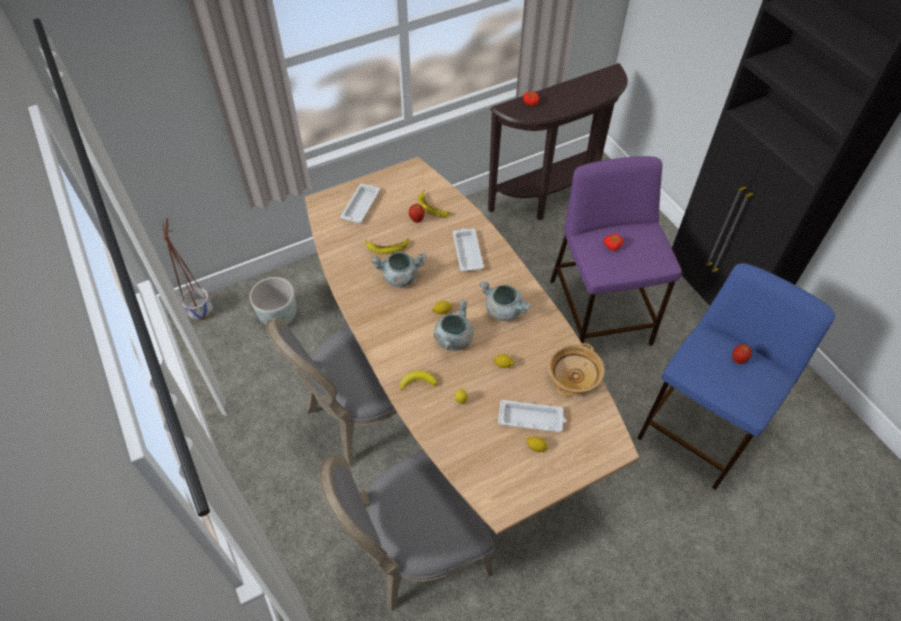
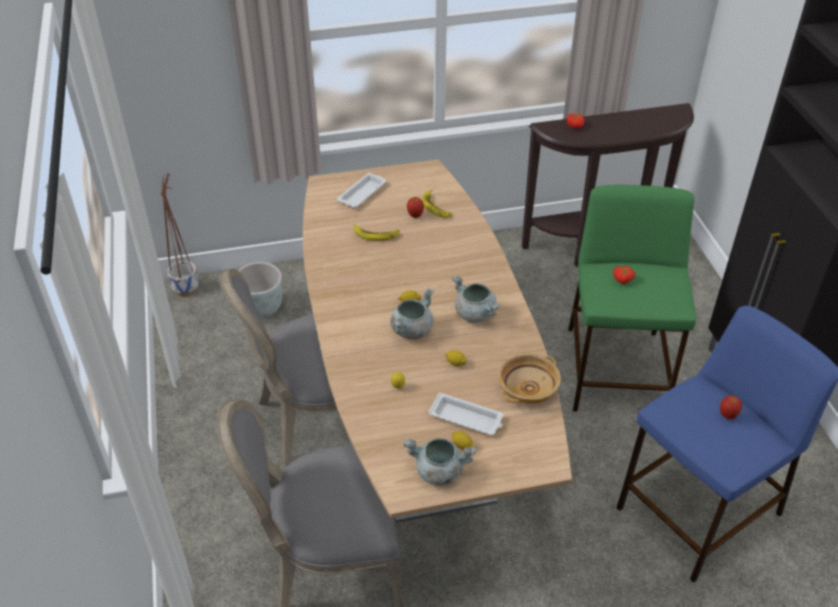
camera: 15 degrees right, 10 degrees down
grey cooking pot [371,252,426,287] -> grey cooking pot moved to [404,438,476,486]
banana [400,371,437,391] -> none
white tray [453,228,484,272] -> none
purple stool [550,156,682,346] -> green stool [568,185,696,412]

